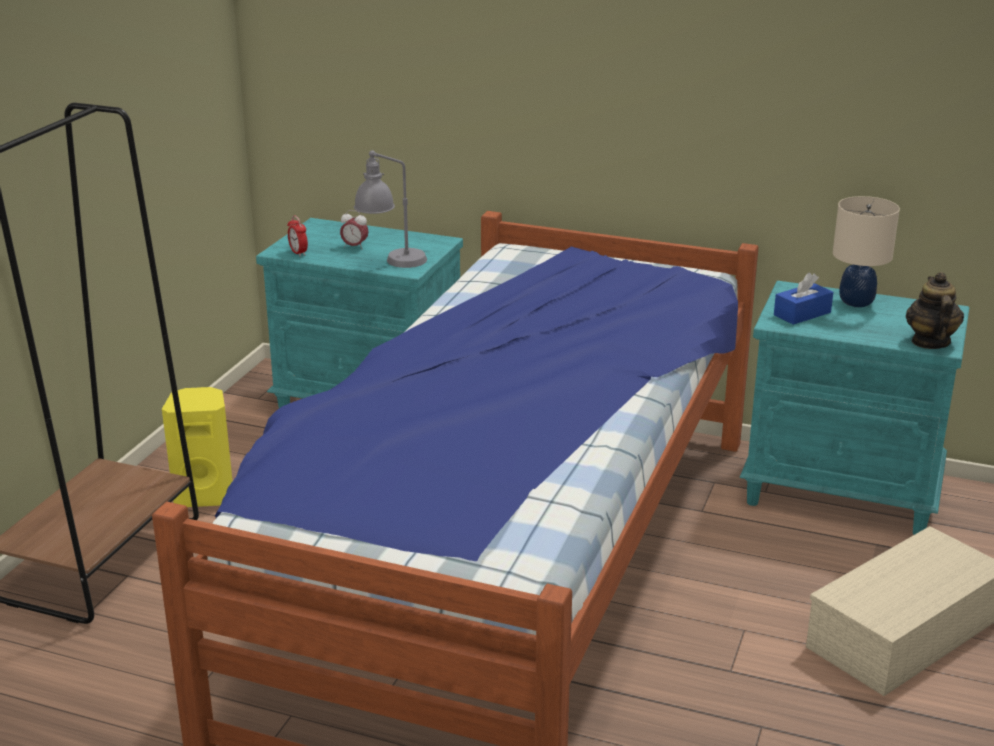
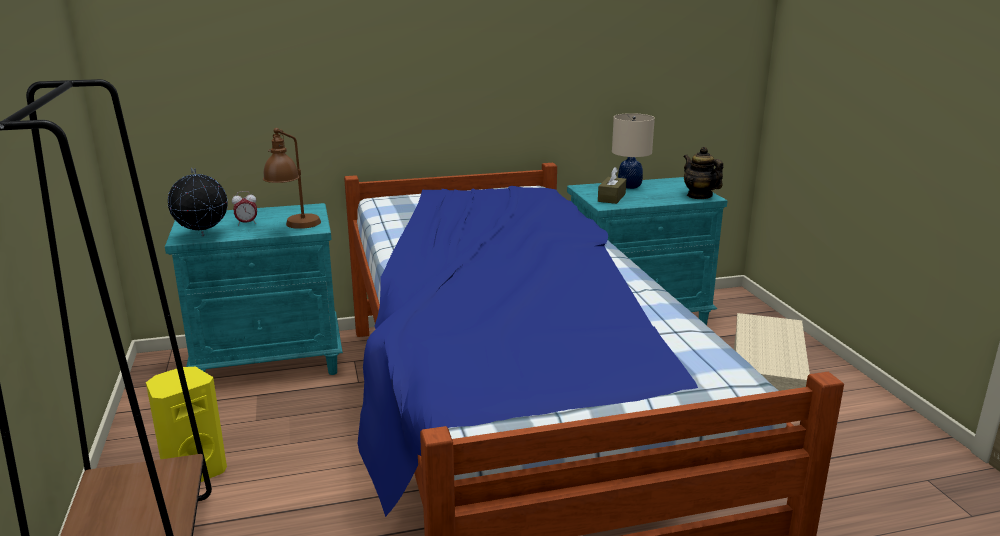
camera: 35 degrees left, 5 degrees down
alarm clock [287,215,308,256] -> globe [168,168,228,236]
grey table lamp [354,150,427,268] -> brown table lamp [263,128,321,229]
blue tissue box [774,273,833,325] -> brown tissue box [598,167,627,204]

